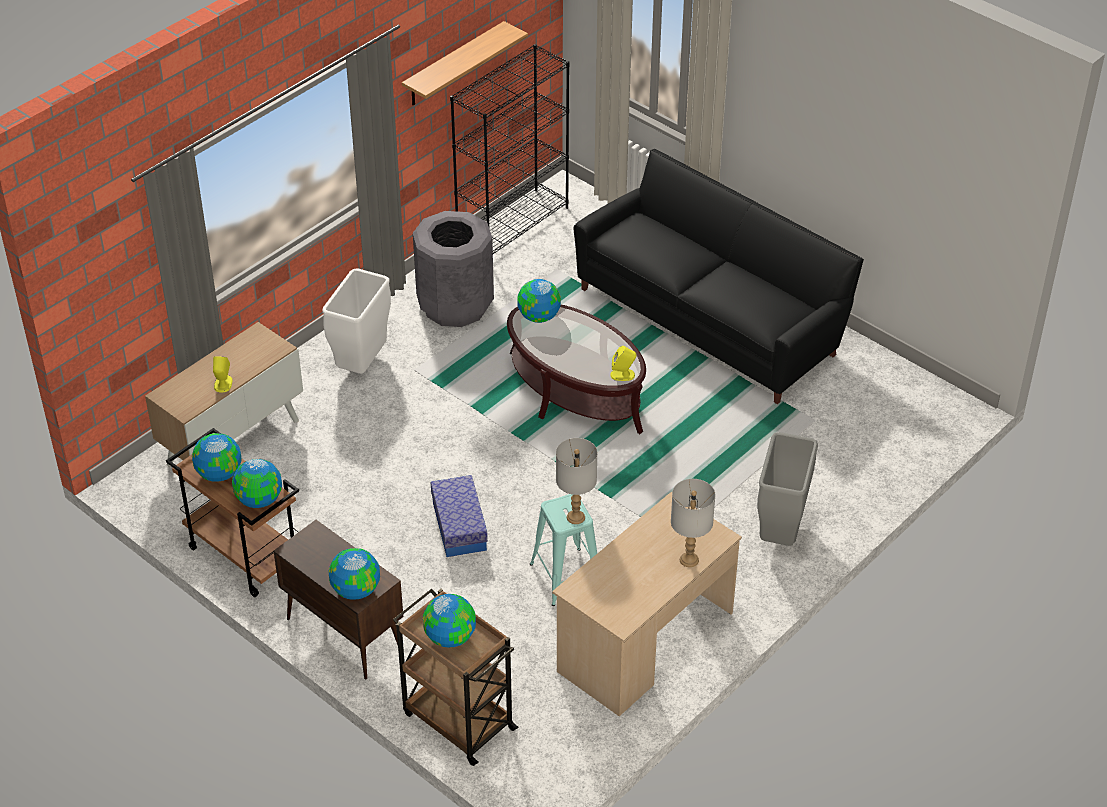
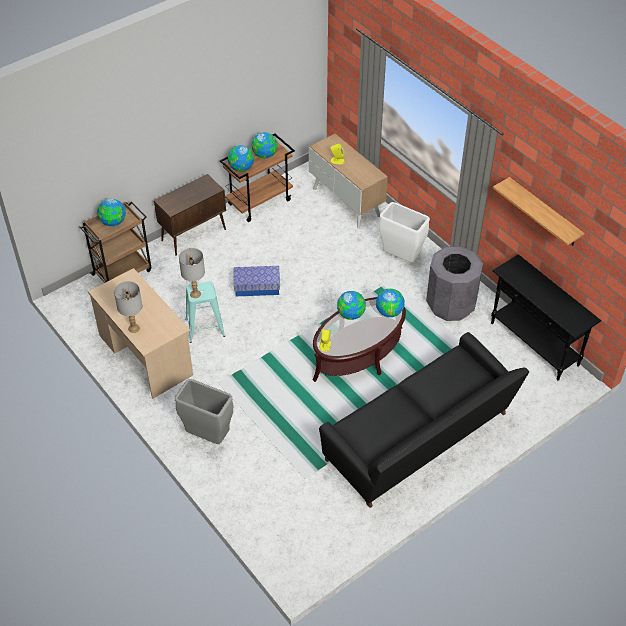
camera: 100 degrees right, 5 degrees up
globe [329,548,380,600] -> globe moved to [337,291,366,320]
black bookcase [450,44,570,254] -> black console table [491,254,601,381]

